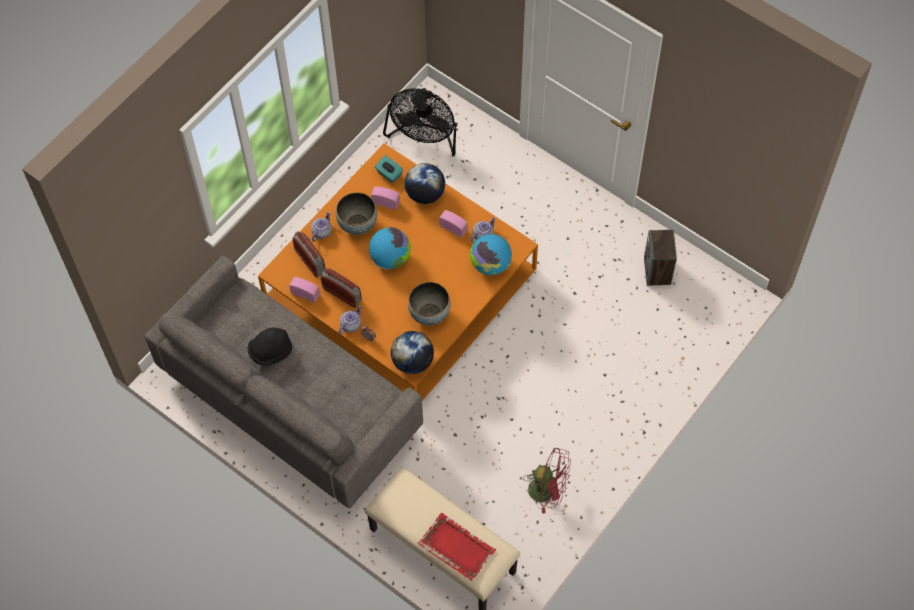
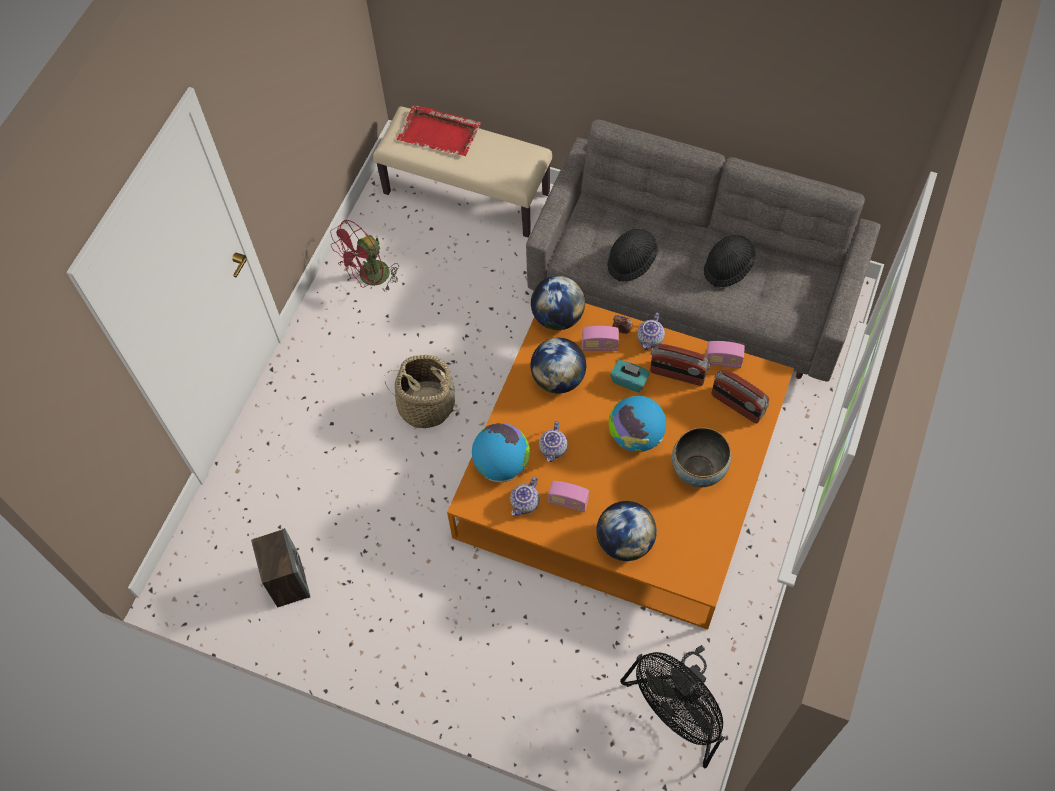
camera: 165 degrees right, 0 degrees up
teapot [311,211,332,241] -> teapot moved to [539,421,568,462]
radio [371,186,400,210] -> radio moved to [582,326,619,351]
turquoise tissue box [375,155,403,183] -> turquoise tissue box moved to [610,360,650,392]
black fan [383,88,457,157] -> black fan turned 135 degrees counterclockwise [620,645,725,768]
bowl [408,282,451,326] -> globe [530,338,586,394]
red fan [523,448,571,513] -> red fan turned 45 degrees counterclockwise [331,219,399,292]
none -> basket [385,355,461,428]
none -> black hat [607,229,658,282]

